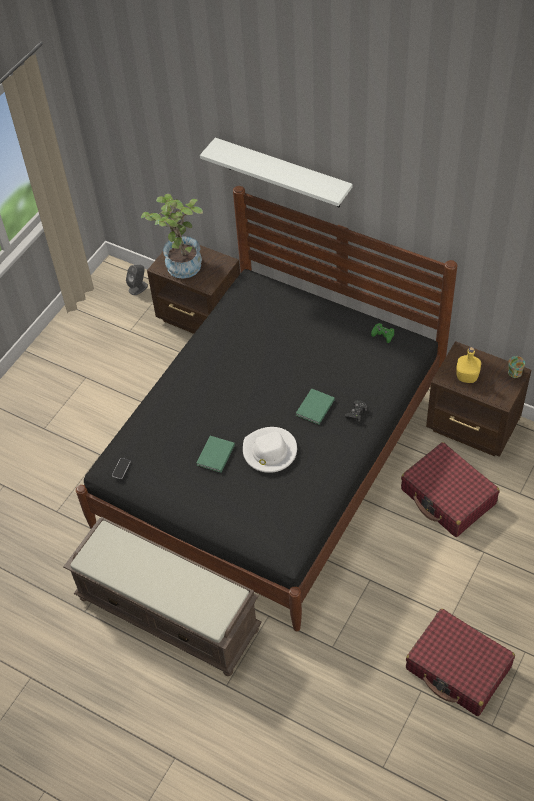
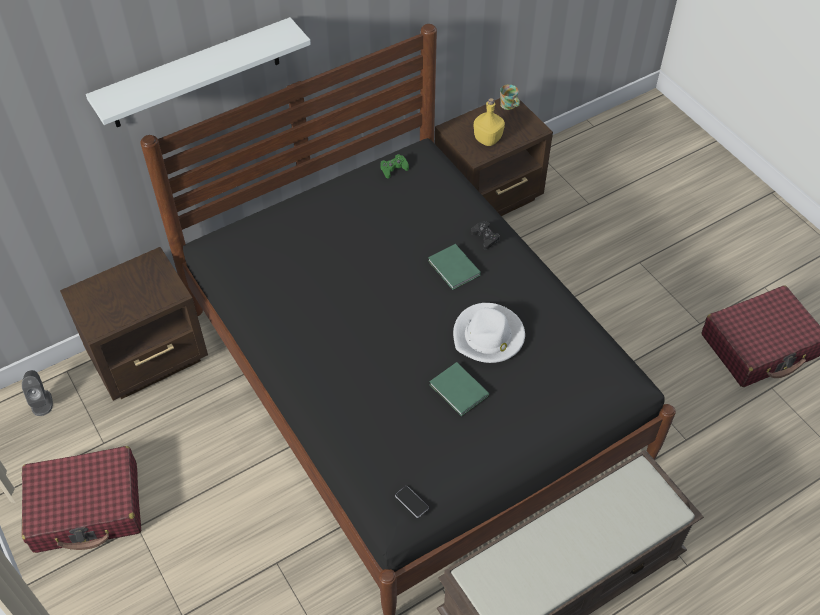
camera: 65 degrees left, 0 degrees up
potted plant [141,194,203,279] -> none
red suitcase [401,442,500,537] -> red suitcase moved to [22,446,141,553]

